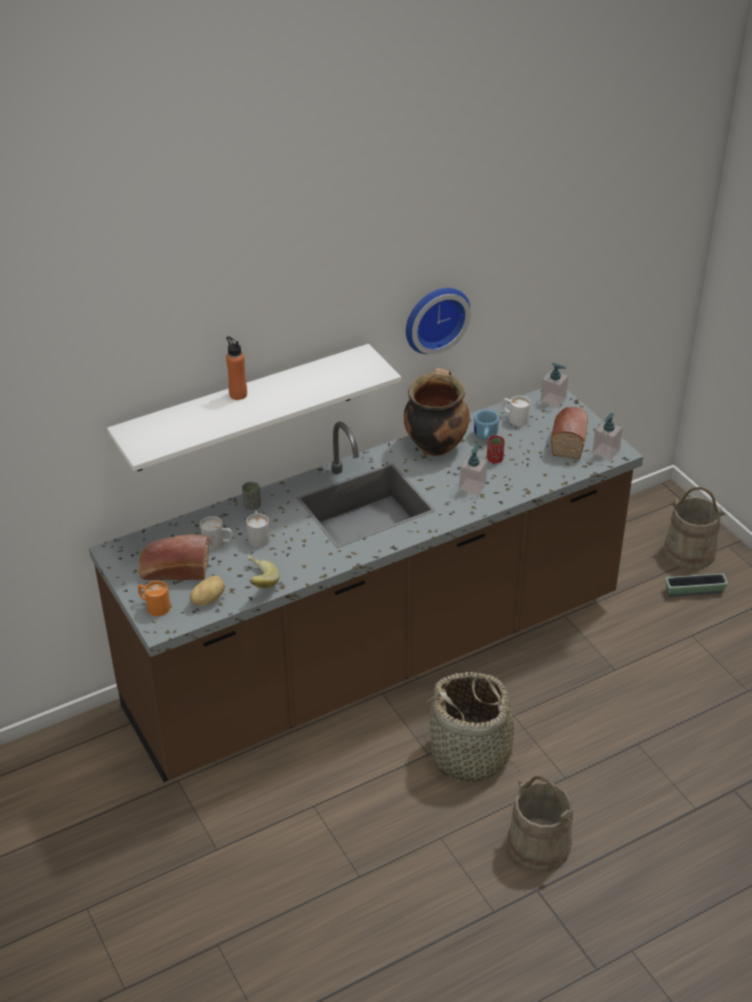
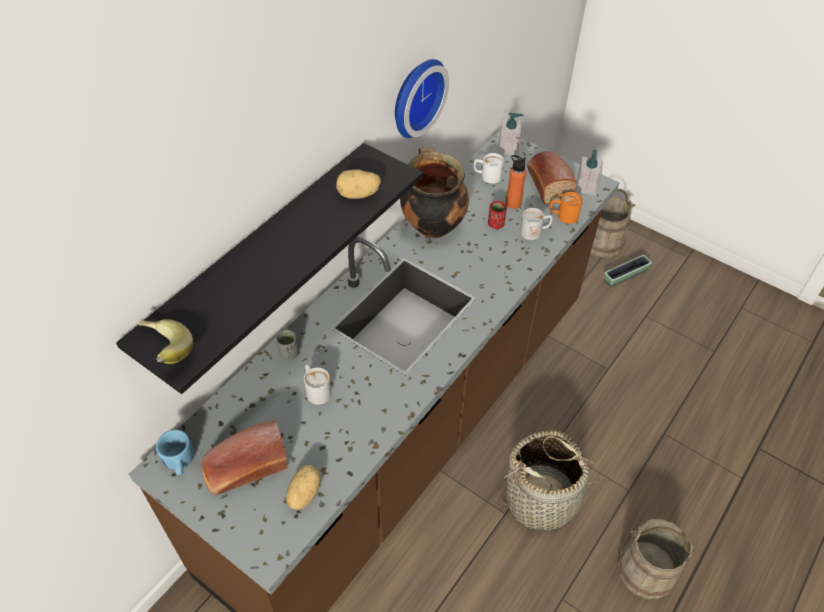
camera: 25 degrees left, 10 degrees up
white shelf [107,344,401,471] -> black shelf [116,143,423,394]
orange mug [138,581,170,616] -> orange mug moved to [550,192,583,224]
white mug [200,516,233,550] -> white mug moved to [520,208,553,240]
orange bottle [226,336,247,400] -> orange bottle moved to [506,155,526,209]
banana [247,556,280,588] -> banana moved to [138,319,193,364]
soap dispenser [459,444,488,496] -> none
blue mug [474,410,499,440] -> blue mug moved to [156,430,193,475]
none -> potato [336,169,381,199]

